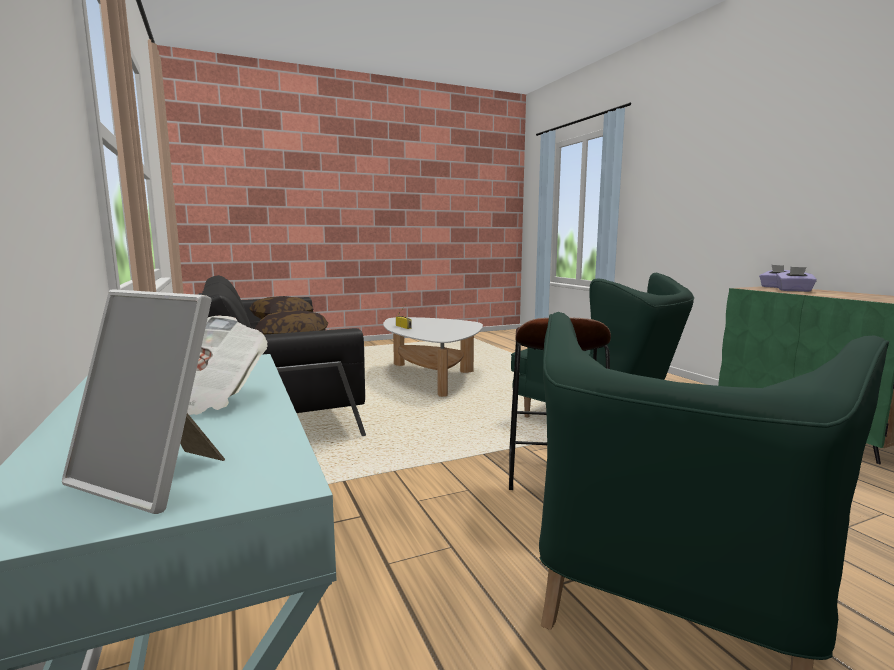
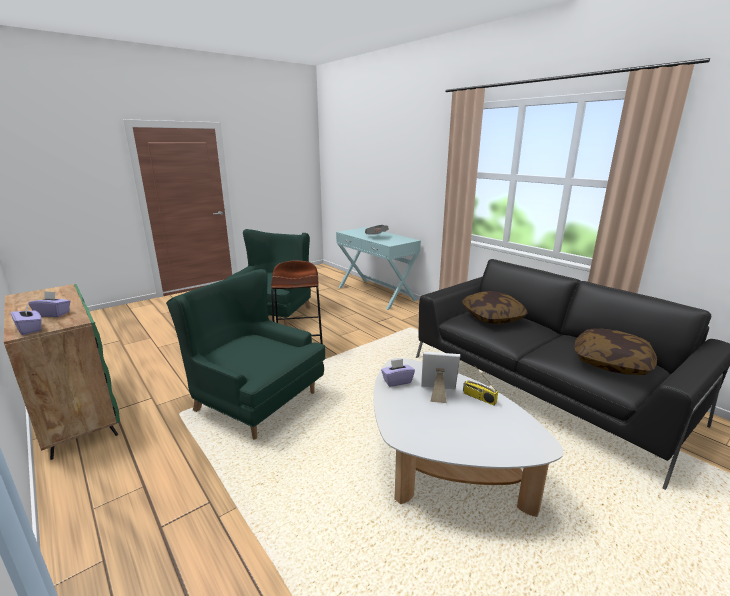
camera: 165 degrees right, 10 degrees up
picture frame [62,289,225,514] -> picture frame moved to [421,352,460,403]
none -> purple tissue box [381,359,415,387]

